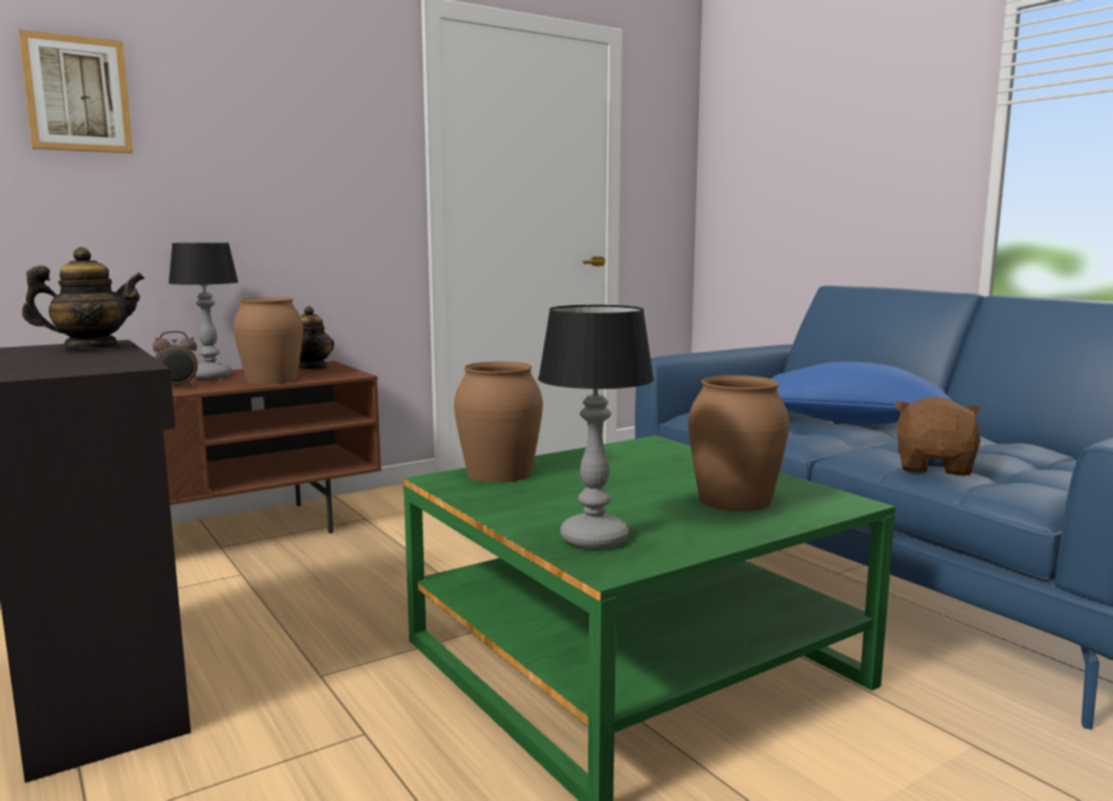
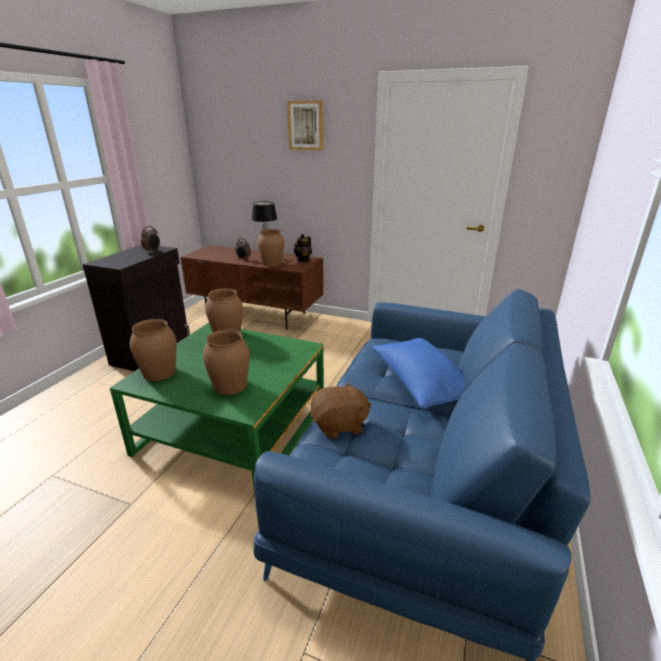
camera: 55 degrees right, 15 degrees up
picture [18,30,133,153] -> picture moved to [287,100,323,150]
teapot [22,247,145,349] -> alarm clock [141,226,160,253]
table lamp [538,305,654,549] -> brown vase [130,319,176,381]

